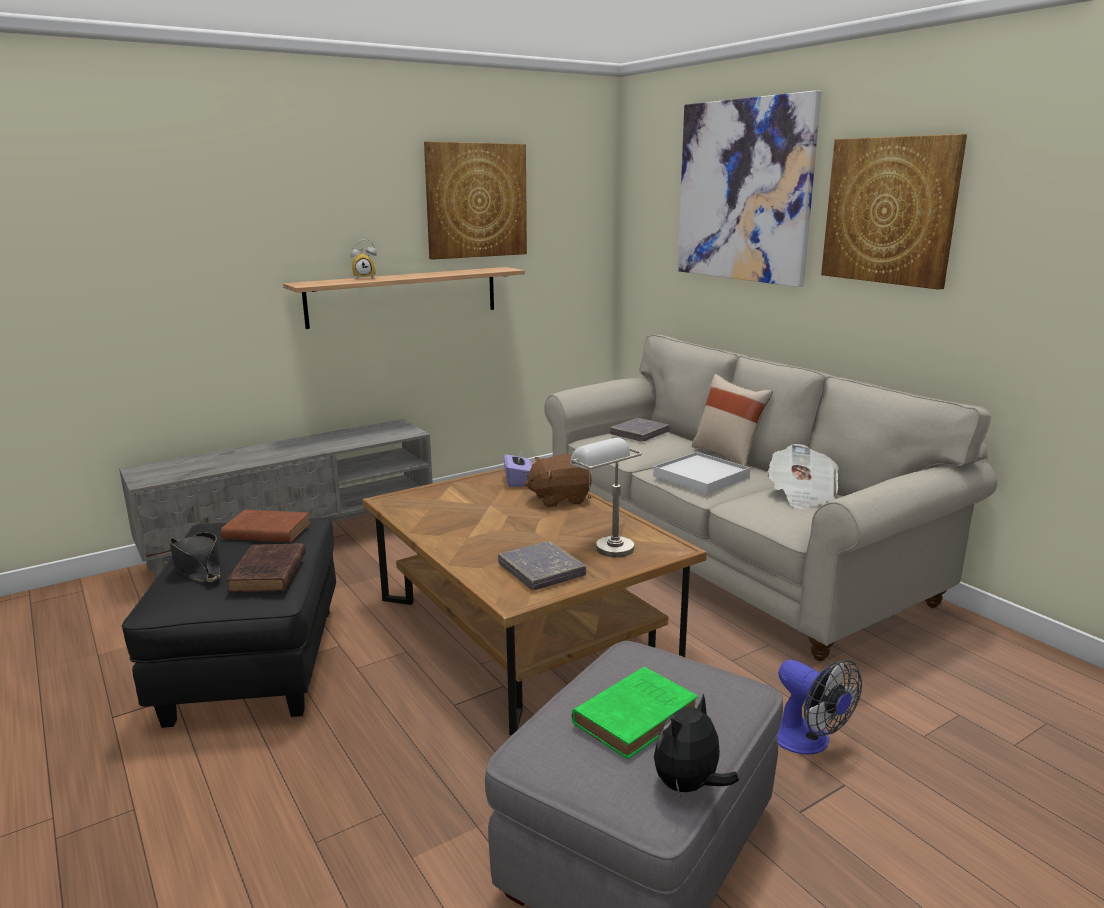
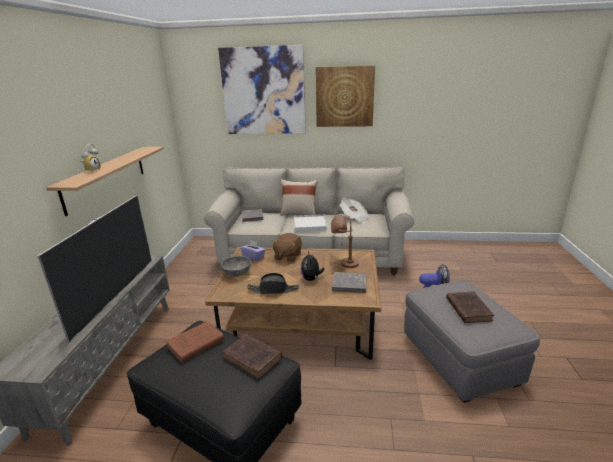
camera: 50 degrees left, 5 degrees up
black hat [169,532,220,582] -> black hat moved to [247,273,299,294]
picture [424,142,527,260] -> none
grey table lamp [570,438,642,558] -> brown table lamp [331,215,359,268]
green book [572,667,698,759] -> brown book [446,291,495,323]
plush toy [654,693,739,796] -> plush toy moved to [301,251,324,281]
none -> television [37,195,152,342]
none -> grey bowl [221,256,251,277]

